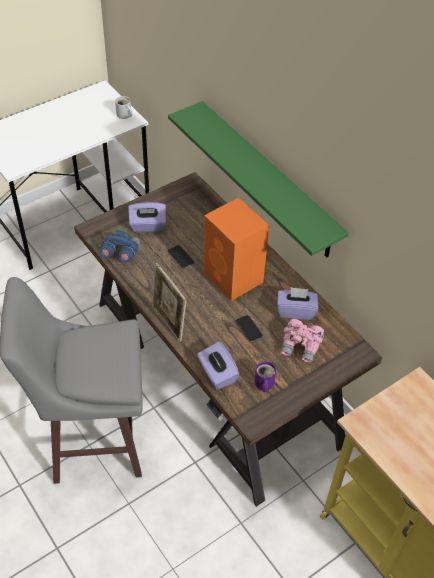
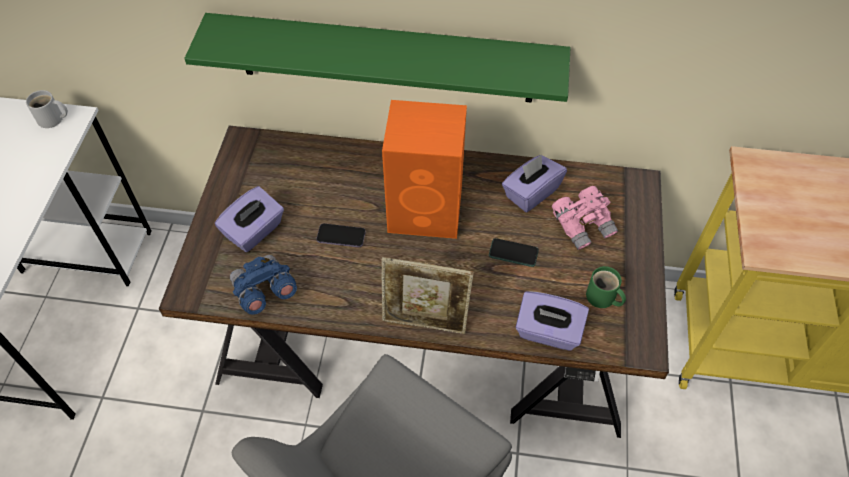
camera: 45 degrees left, 5 degrees up
purple mug [254,361,276,392] -> green mug [586,266,626,308]

